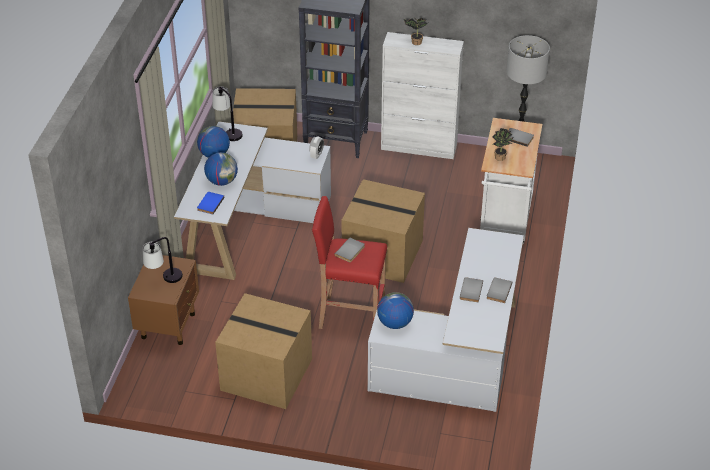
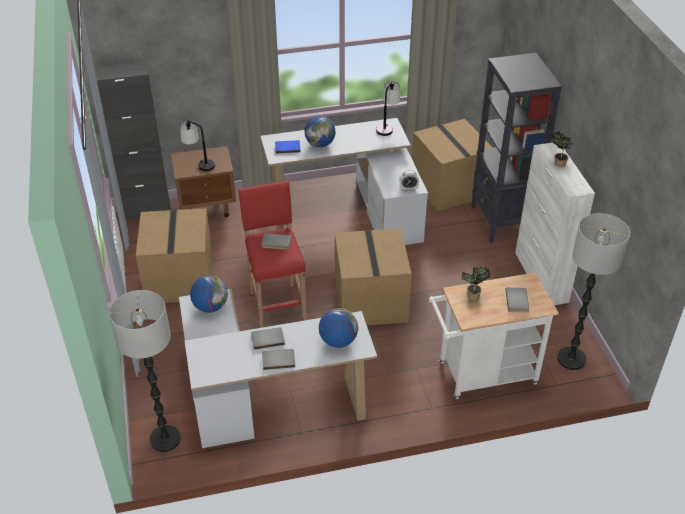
camera: 65 degrees right, 0 degrees up
globe [197,126,230,158] -> globe moved to [319,308,358,348]
none -> black cabinet [94,62,171,220]
none -> floor lamp [109,290,181,452]

